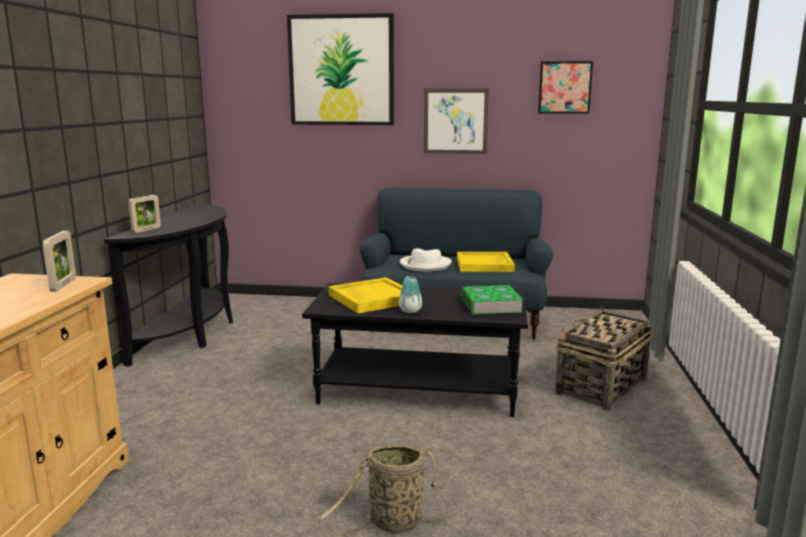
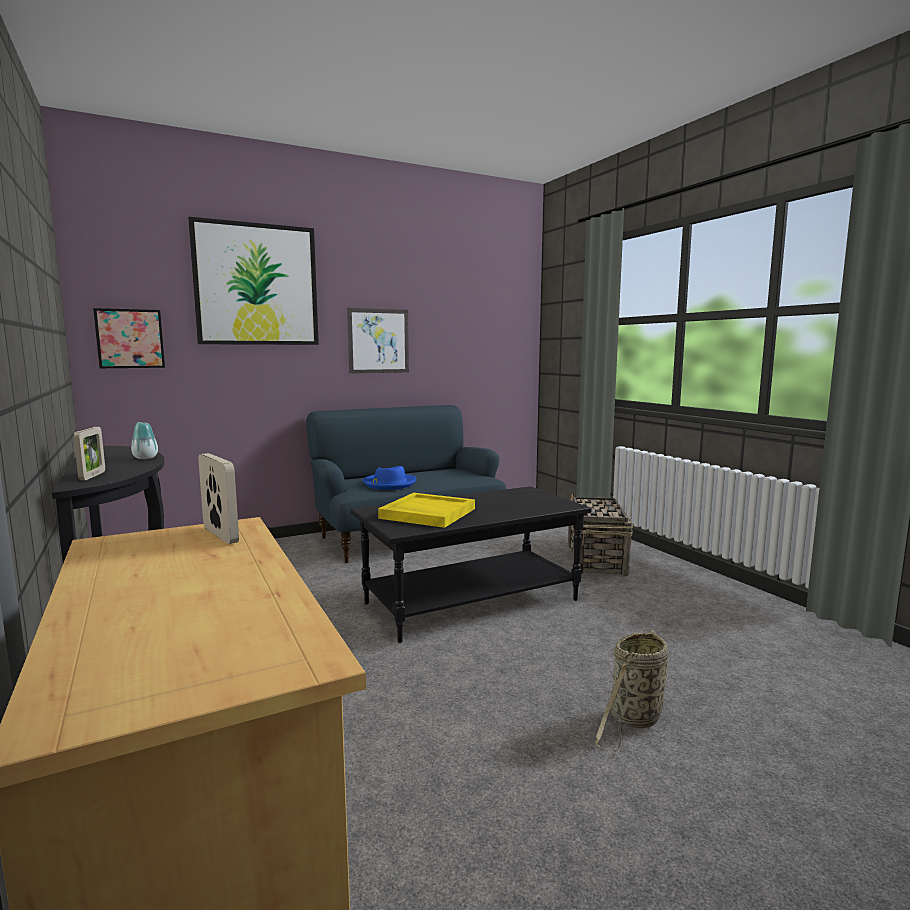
camera: 35 degrees left, 5 degrees down
vase [399,276,422,313] -> vase moved to [131,422,158,459]
white hat [400,248,452,272] -> blue hat [363,466,416,490]
yellow tray [457,252,515,272] -> none
book [462,285,523,314] -> none
picture [538,61,593,114] -> picture moved to [93,308,165,368]

